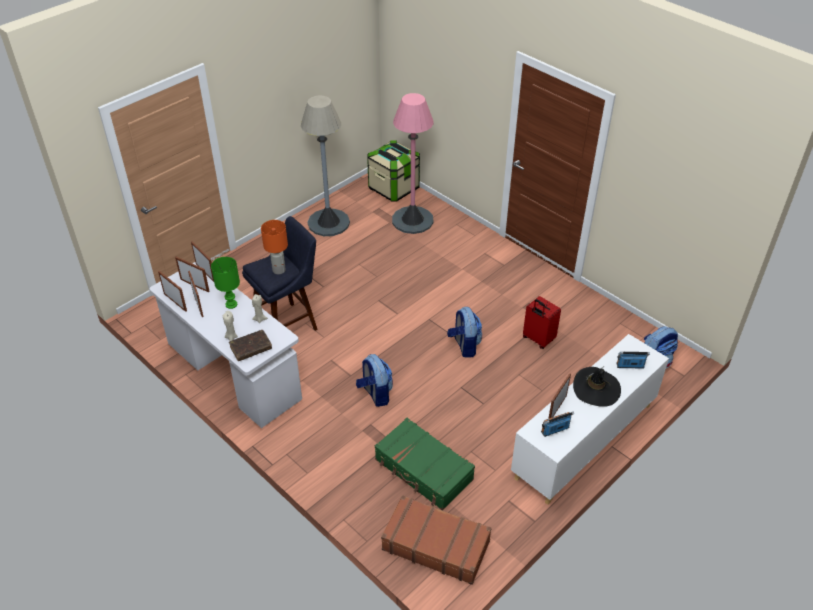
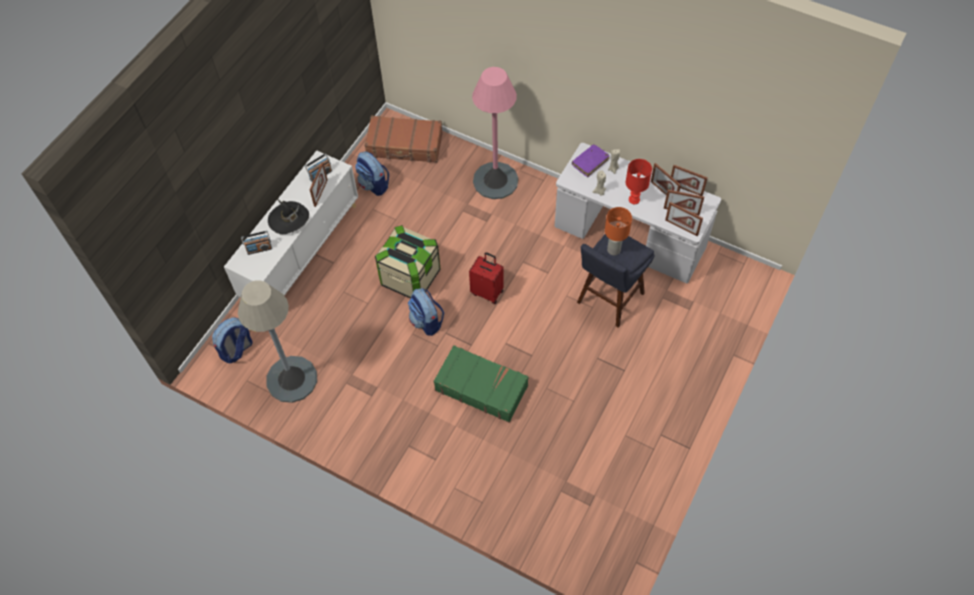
camera: 165 degrees right, 15 degrees up
green table lamp [211,257,240,309] -> red table lamp [625,159,652,204]
brown book [229,330,272,361] -> purple book [572,144,610,177]
grey floor lamp [301,96,350,236] -> grey floor lamp moved to [238,280,317,403]
backpack [356,354,393,407] -> backpack moved to [355,151,389,196]
storage box [367,140,420,202] -> storage box moved to [375,225,441,299]
green suitcase [375,418,475,510] -> green suitcase moved to [433,345,529,423]
pink floor lamp [392,93,434,234] -> pink floor lamp moved to [472,67,518,199]
red suitcase [523,296,561,349] -> red suitcase moved to [469,252,504,304]

